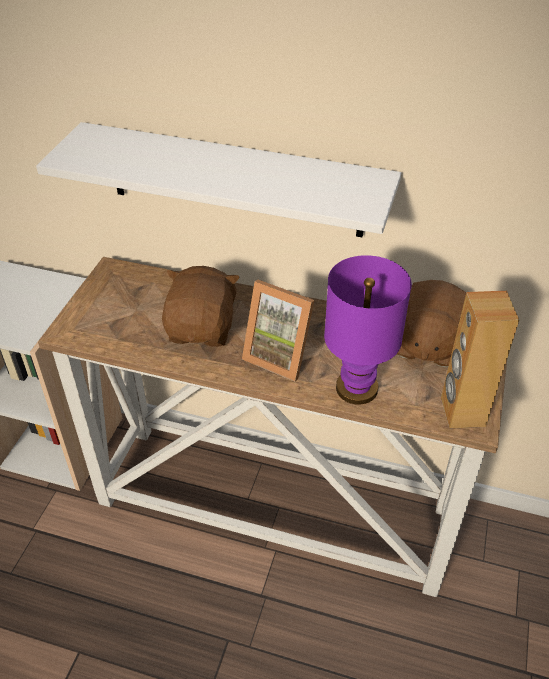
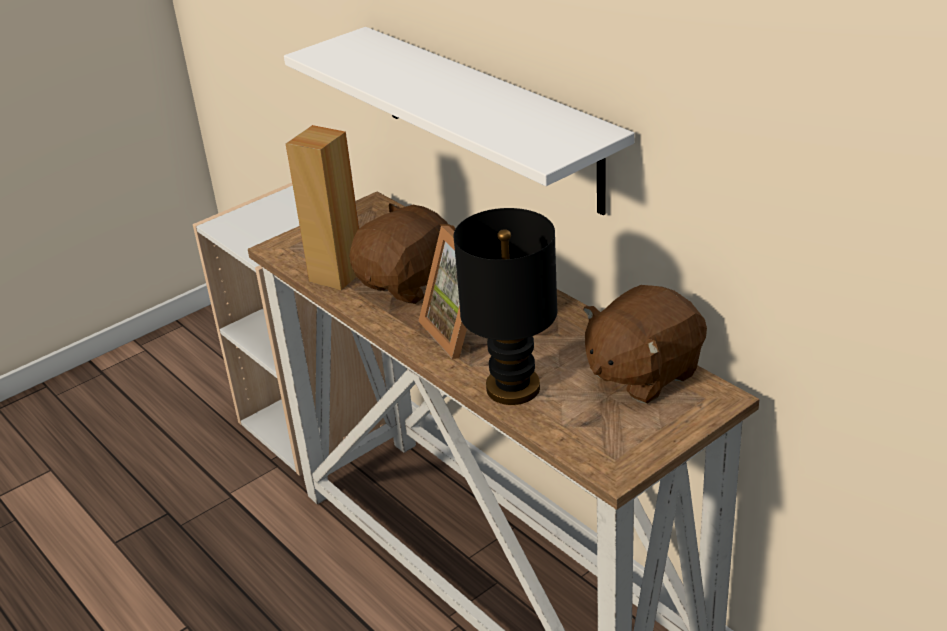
camera: 35 degrees right, 10 degrees down
purple table lamp [324,255,412,405] -> black table lamp [453,208,557,405]
brown speaker [441,291,519,428] -> brown speaker moved to [286,125,359,290]

